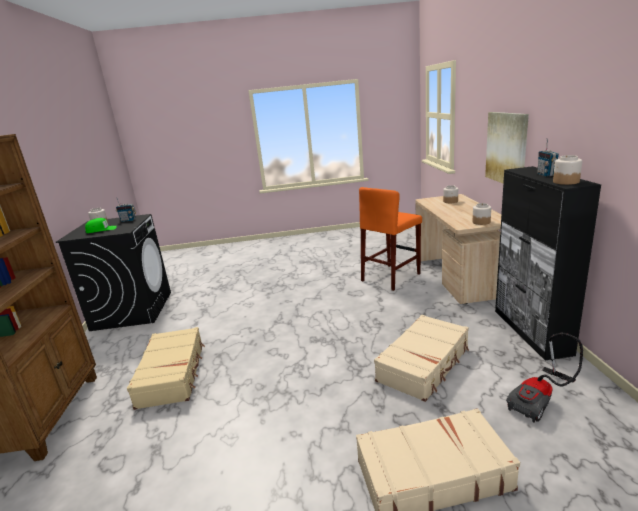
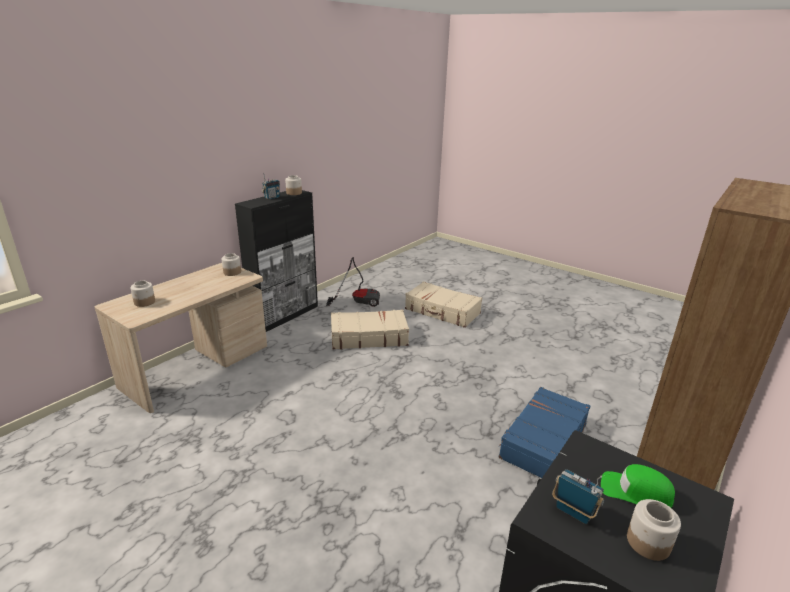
camera: 140 degrees left, 5 degrees up
beige suitcase [127,327,205,410] -> blue suitcase [499,387,590,478]
orange stool [359,187,422,291] -> none
picture [485,112,529,183] -> none

